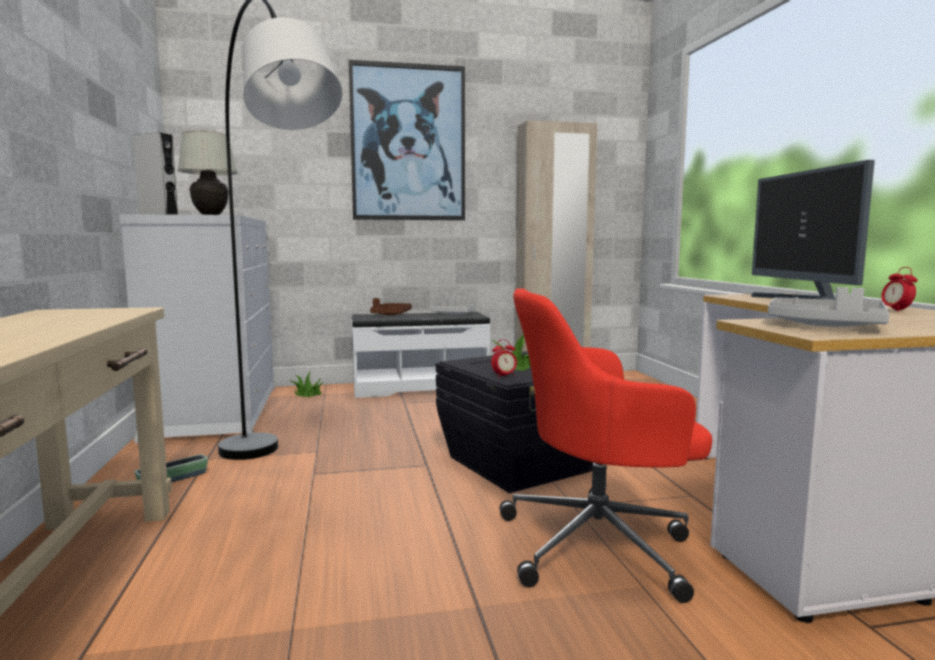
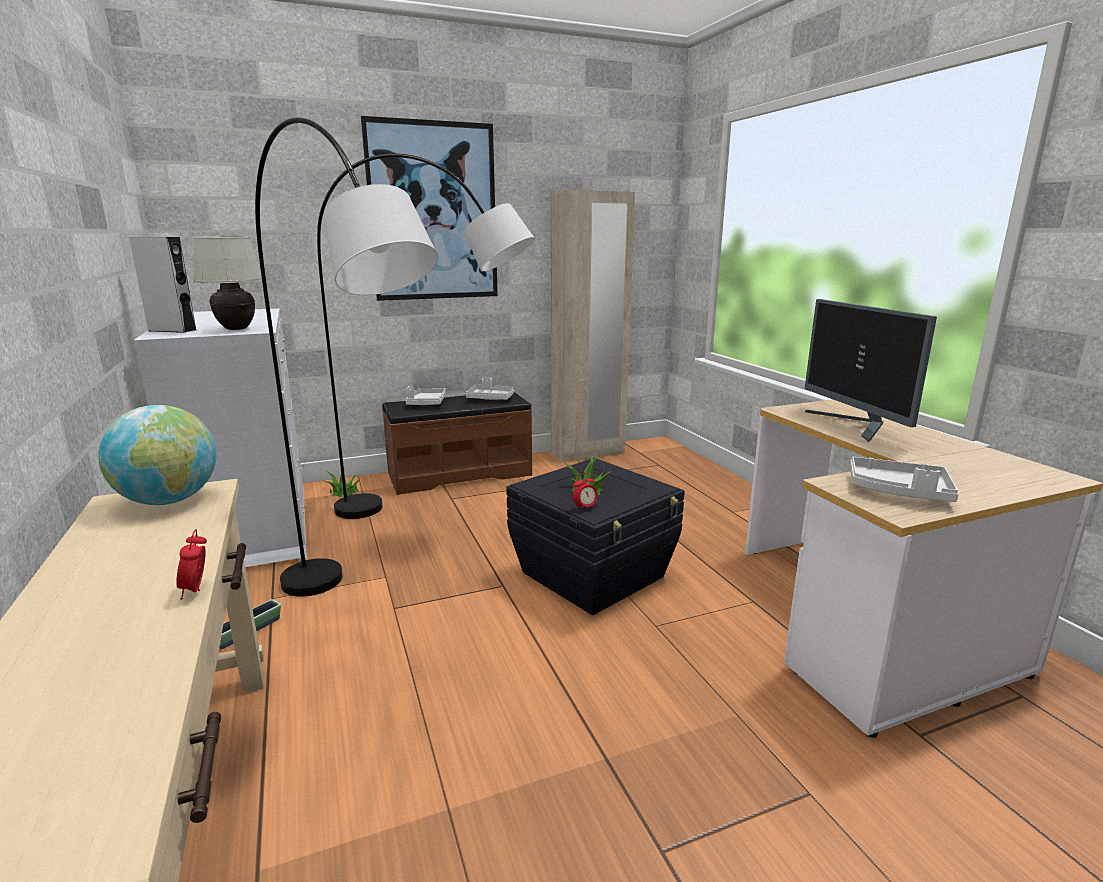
camera: 10 degrees left, 10 degrees up
white bench [351,311,491,398] -> brown bench [382,392,532,495]
brown tray [370,298,412,315] -> grey tray [406,386,446,405]
red office chair [499,288,712,603] -> none
alarm clock [882,267,917,312] -> alarm clock moved to [176,529,207,600]
none -> globe [98,405,216,505]
none -> grey floor lamp [317,153,535,519]

